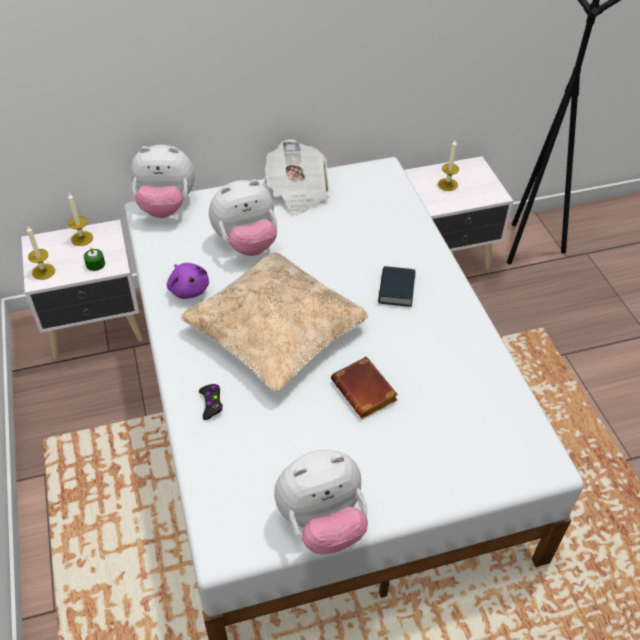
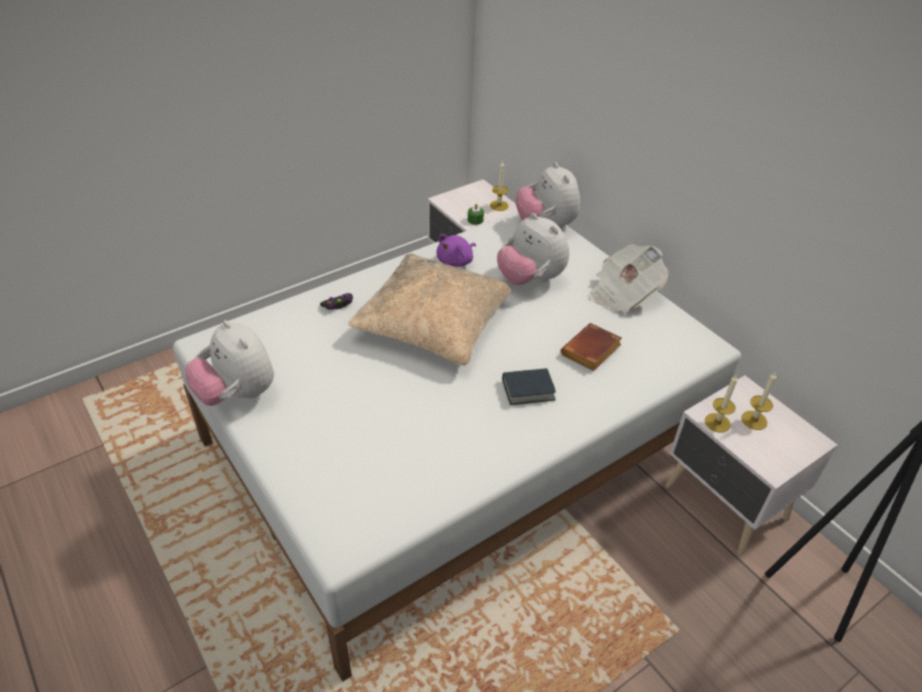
camera: 70 degrees right, 5 degrees down
candle [27,226,55,280] -> candle moved to [705,374,738,433]
brown book [331,356,398,418] -> brown book moved to [561,323,622,371]

